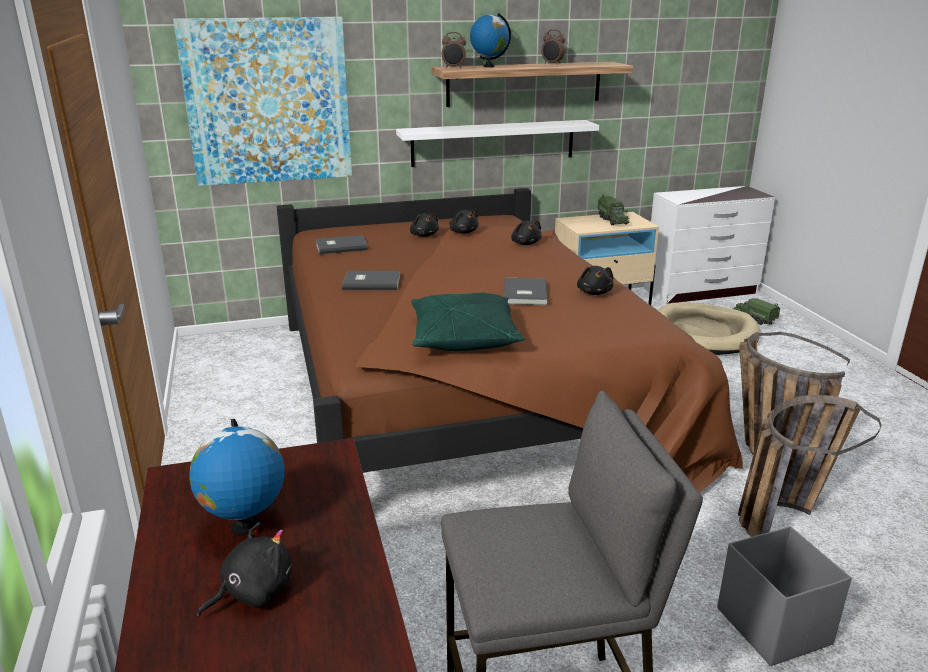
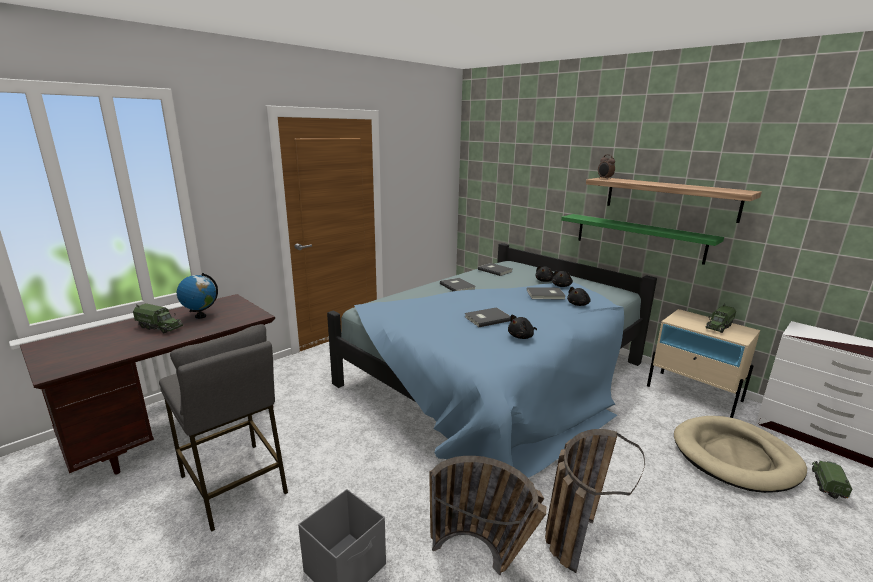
camera: 60 degrees right, 5 degrees down
picture [173,17,352,186] -> none
black plush toy [197,522,292,616] -> toy truck [133,303,183,333]
brown bed [277,188,743,493] -> blue bed [327,243,657,478]
white shelf [396,120,599,167] -> green shelf [561,214,724,265]
green pillow [411,292,524,351] -> none
globe [470,13,511,67] -> none
alarm clock [541,30,565,65] -> none
none -> grey book [527,287,566,299]

